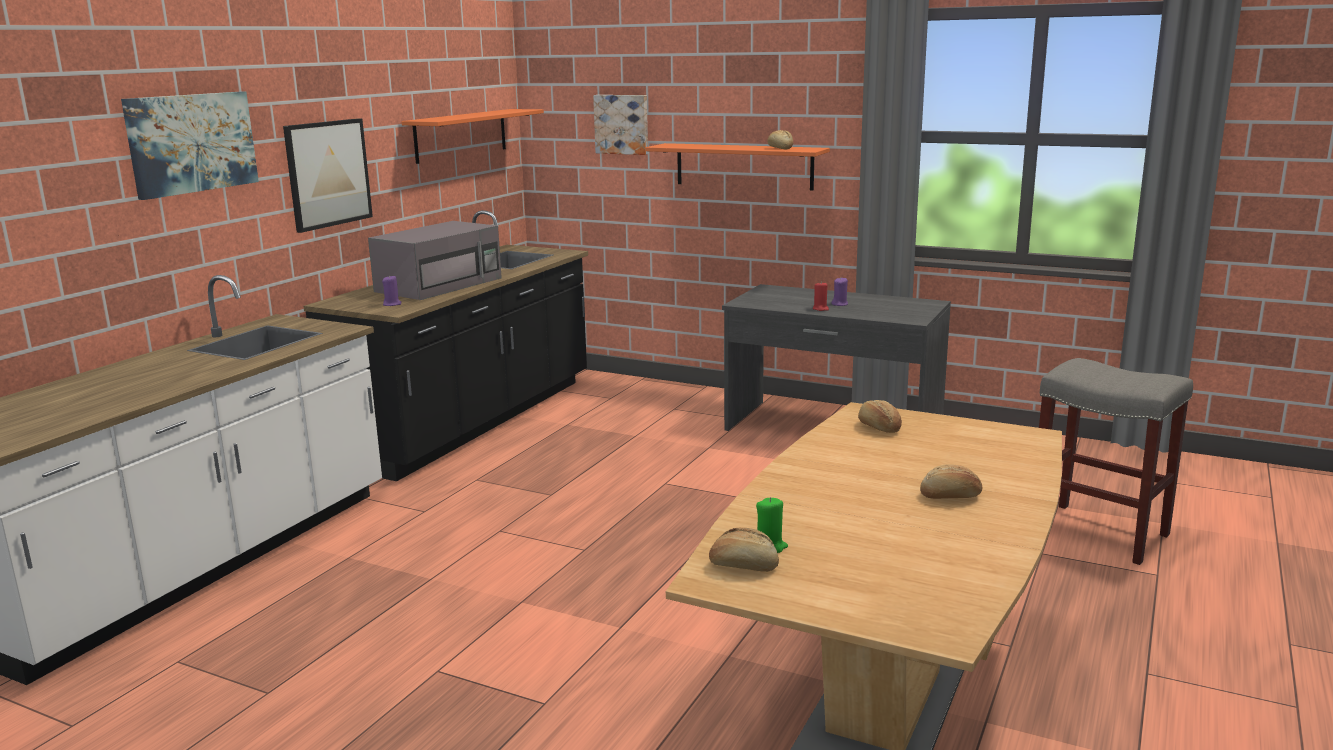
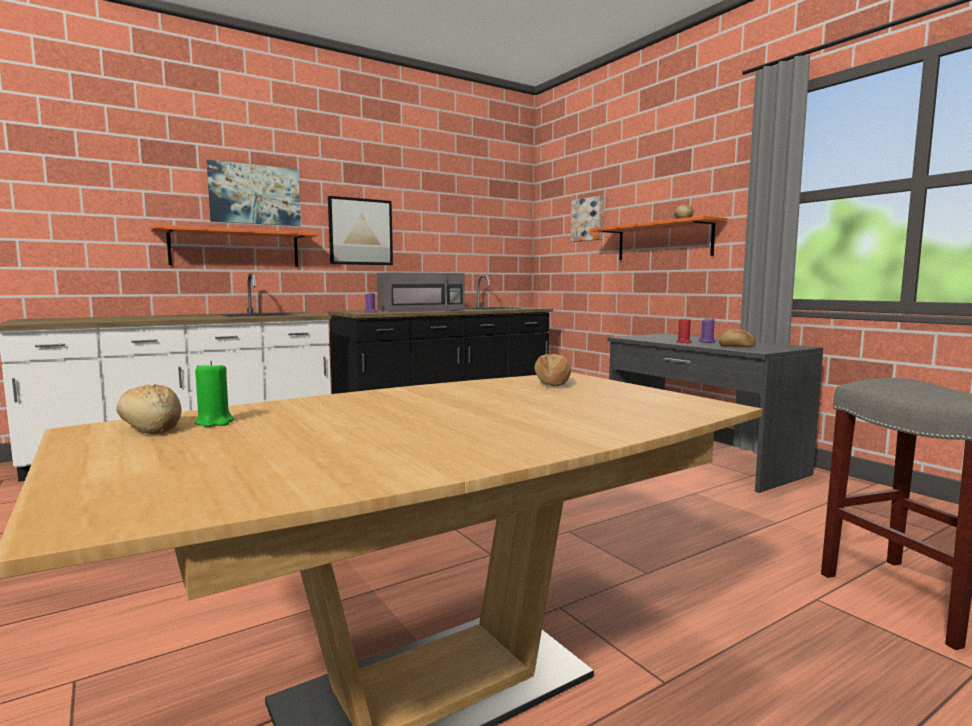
camera: 30 degrees right, 10 degrees down
orange shelf [401,109,544,164] -> orange shelf moved to [151,225,319,267]
bread [920,464,983,499] -> bread moved to [719,329,756,347]

